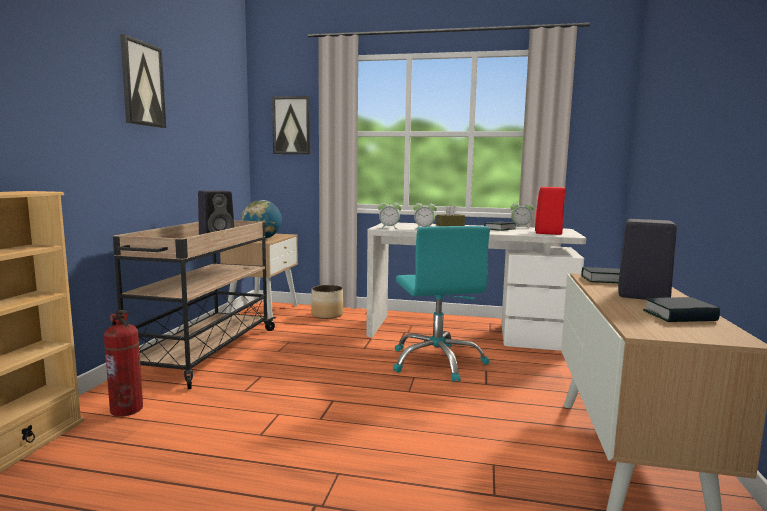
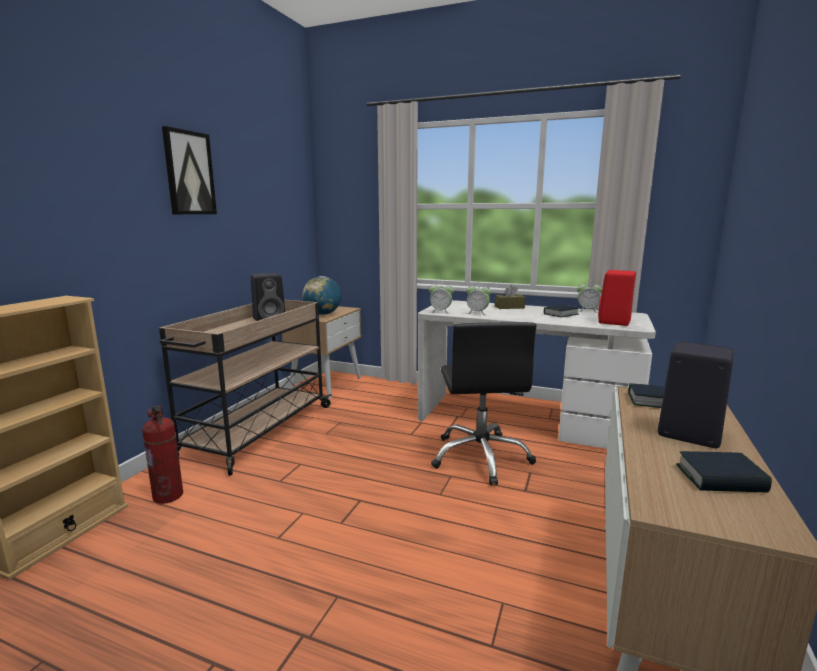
camera: 10 degrees right, 5 degrees up
picture [272,96,310,154] -> none
planter [311,285,343,319] -> none
turquoise office chair [393,226,490,382] -> black office chair [431,322,536,485]

